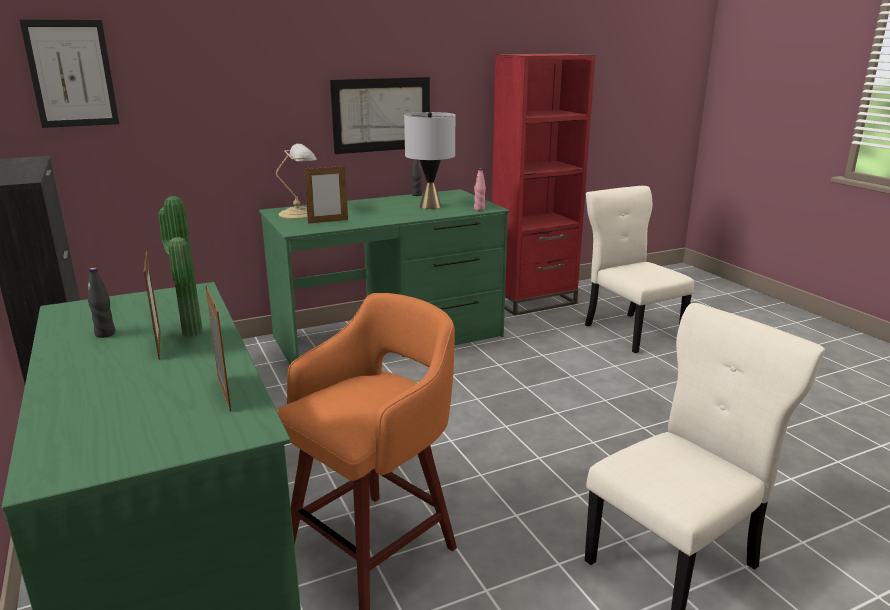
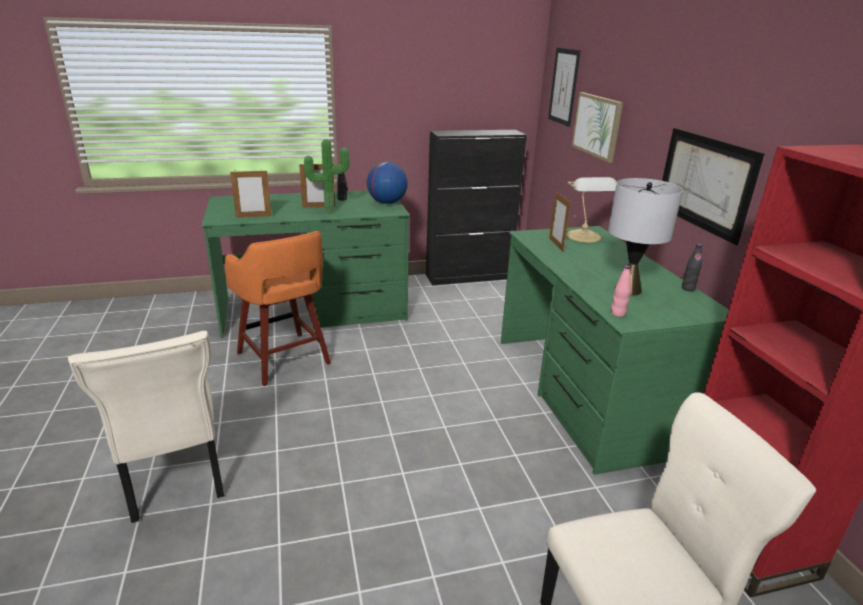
camera: 100 degrees right, 5 degrees up
none -> globe [367,162,408,204]
none -> picture [572,92,623,163]

